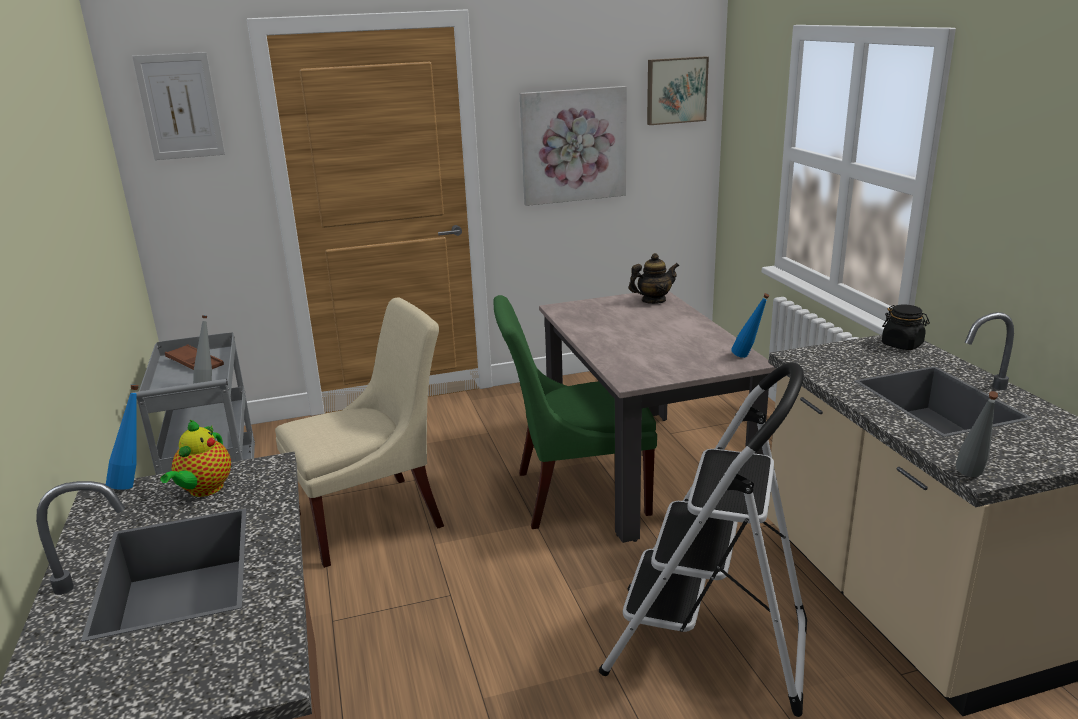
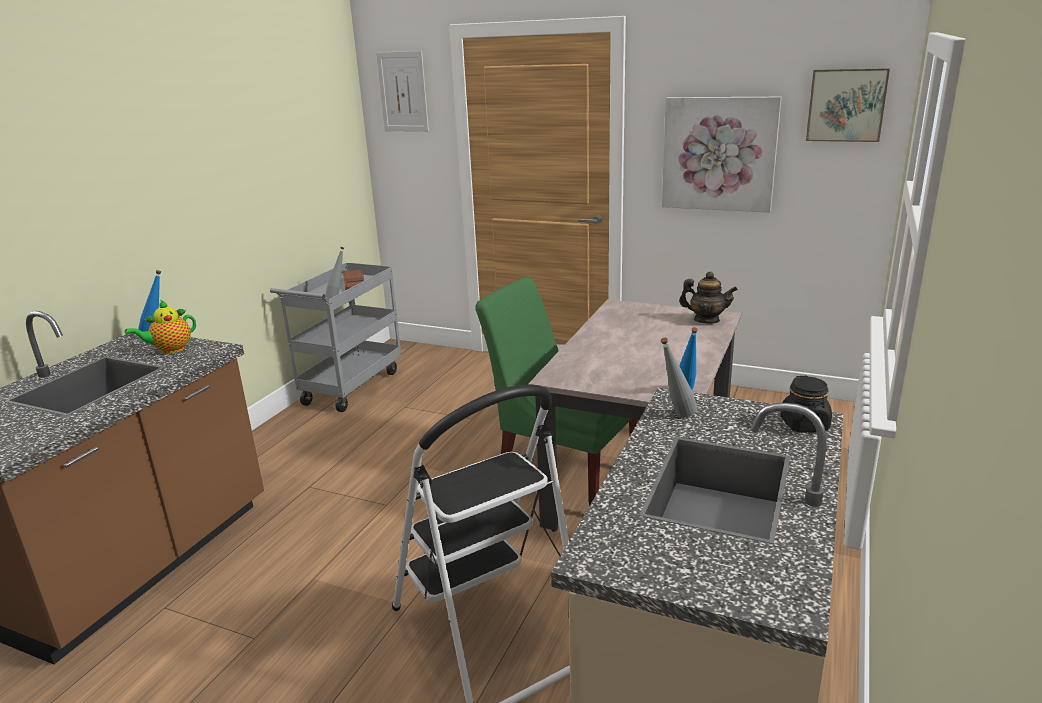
camera: 40 degrees right, 0 degrees up
beige chair [275,297,444,568] -> none
grey bottle [956,391,999,477] -> grey bottle moved to [660,338,697,418]

